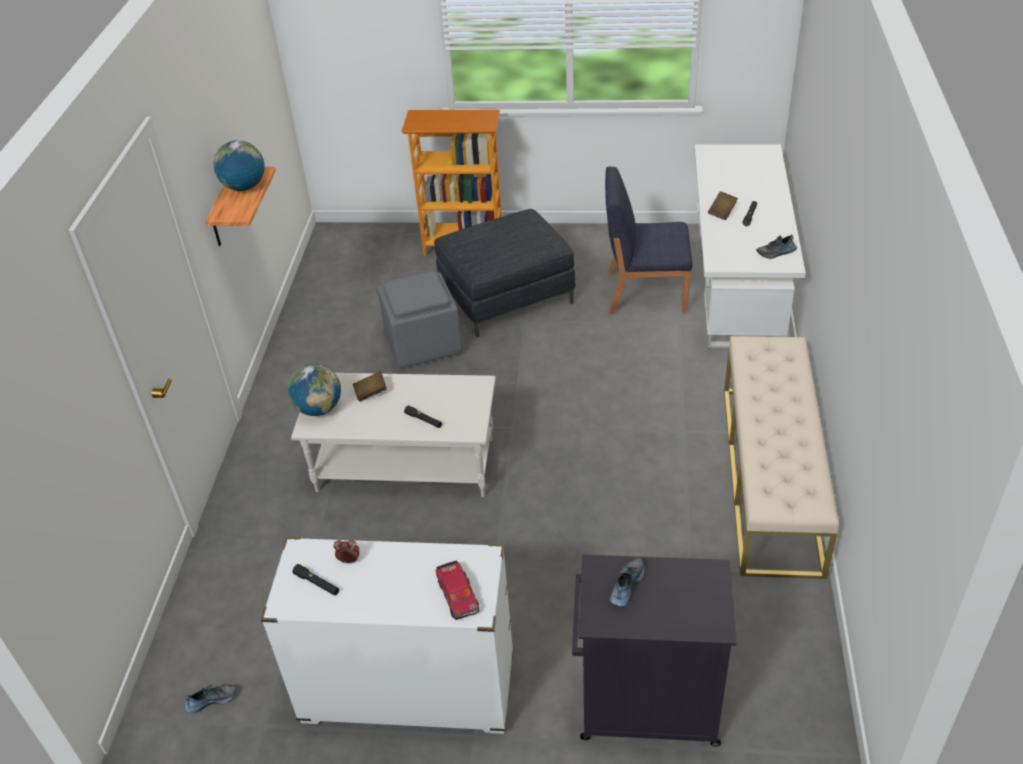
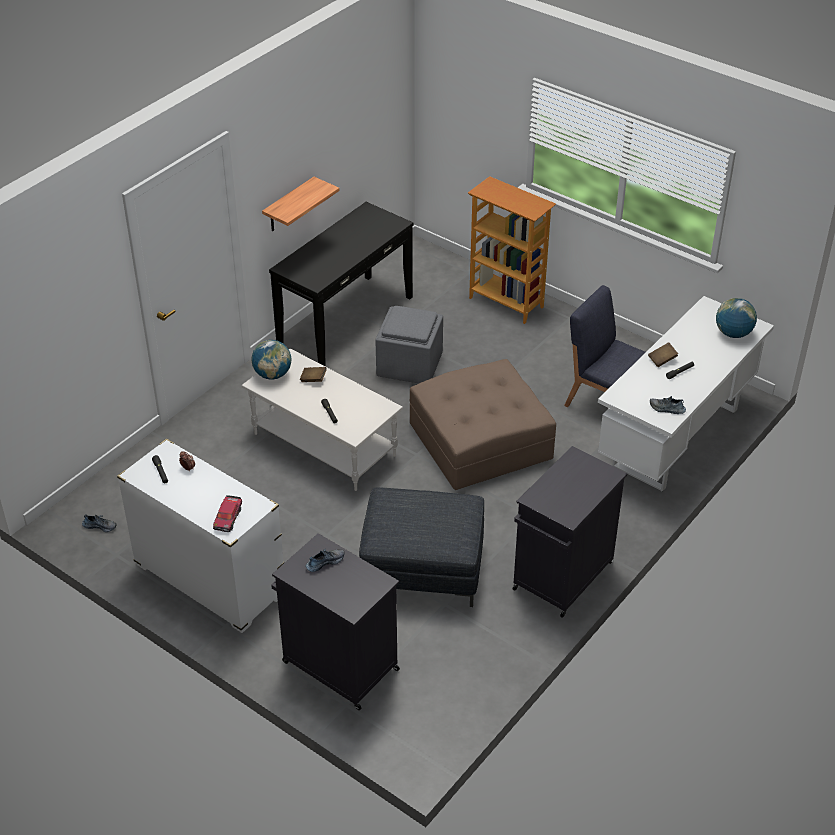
camera: 30 degrees right, 0 degrees up
globe [214,140,265,191] -> globe moved to [716,298,757,338]
grey ottoman [434,209,575,337] -> grey ottoman moved to [359,487,484,607]
beige bench [724,336,839,579] -> black cabinet [513,446,627,618]
none -> black console table [269,202,414,366]
none -> brown ottoman [410,359,556,490]

